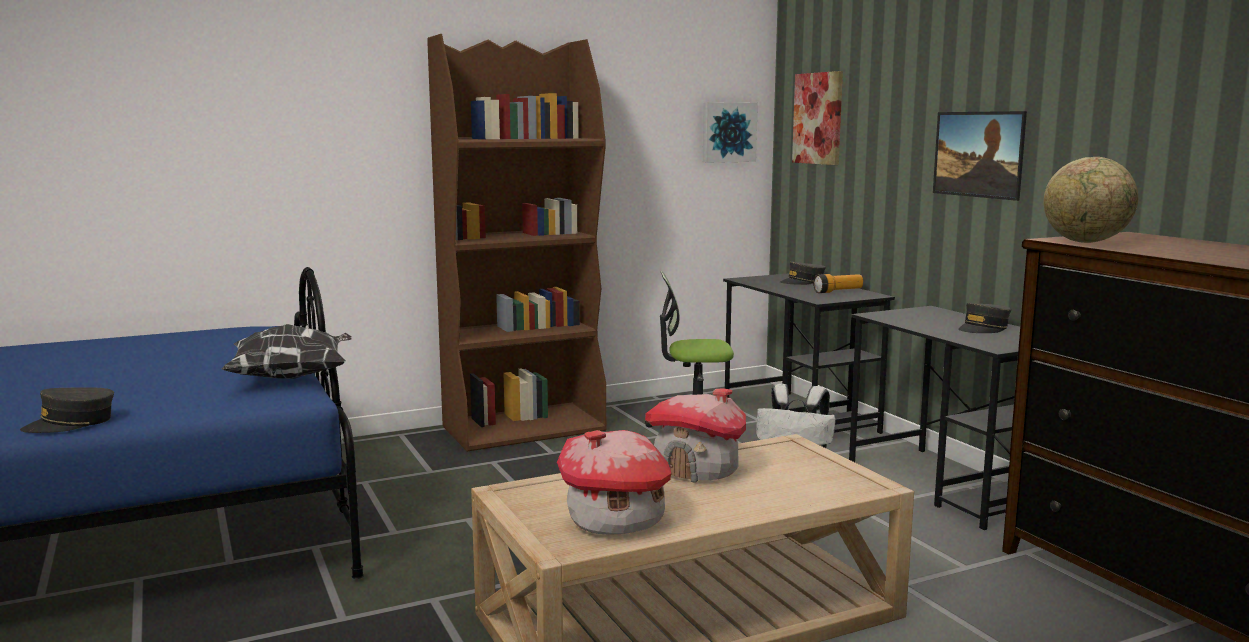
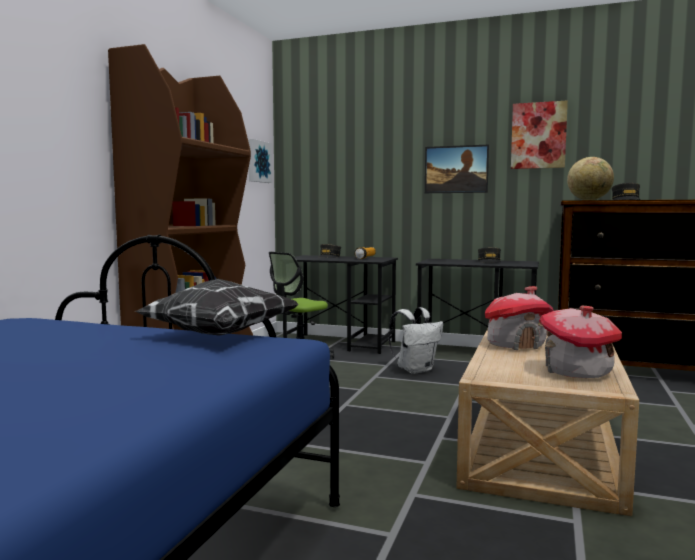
camera: 45 degrees left, 5 degrees down
grey cap [20,387,114,433] -> grey cap moved to [612,183,641,200]
picture [792,71,843,165] -> picture moved to [511,100,568,169]

